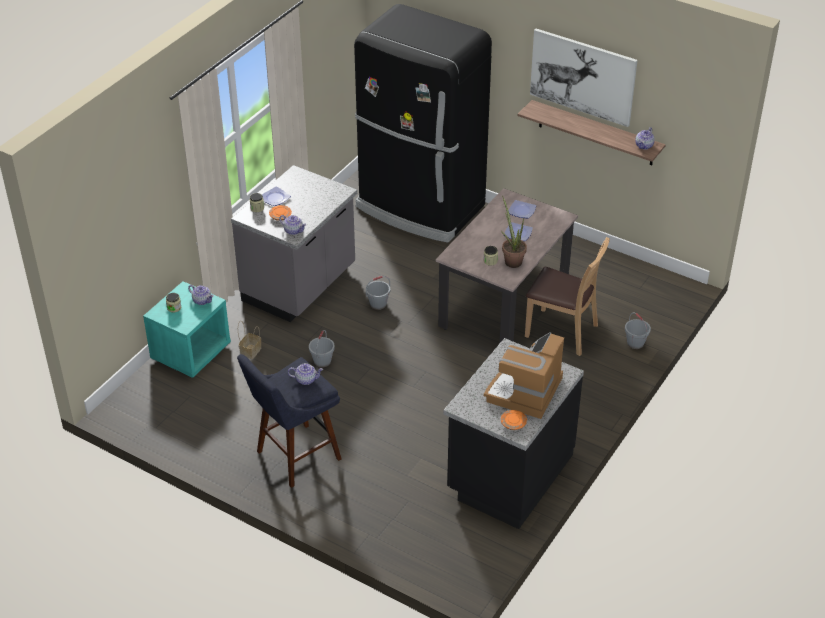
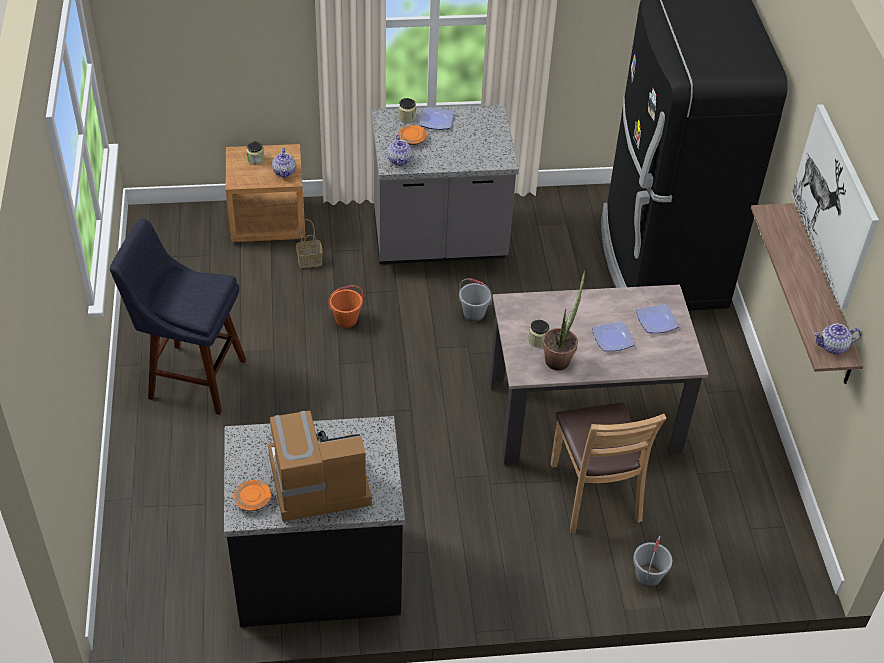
camera: 50 degrees right, 5 degrees up
turquoise nightstand [143,281,231,378] -> brown nightstand [226,144,305,242]
teapot [288,363,323,385] -> none
grey bucket [309,330,335,368] -> orange bucket [329,285,363,328]

